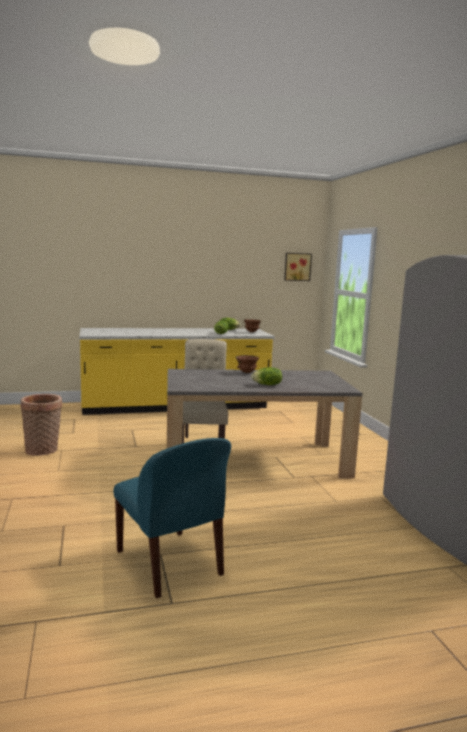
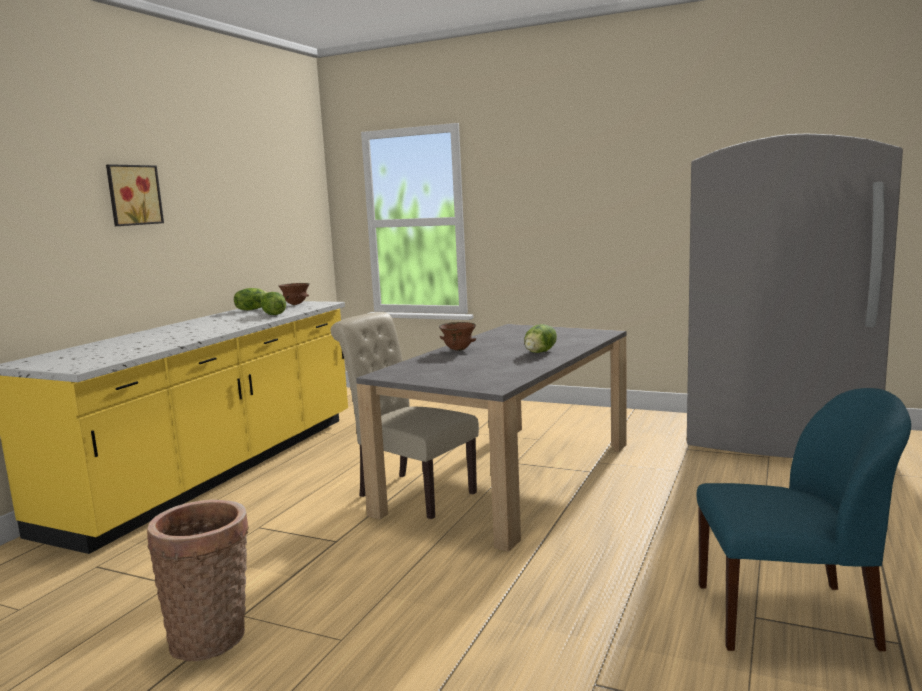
camera: 50 degrees left, 0 degrees up
picture [284,253,312,281] -> picture moved to [106,164,164,226]

